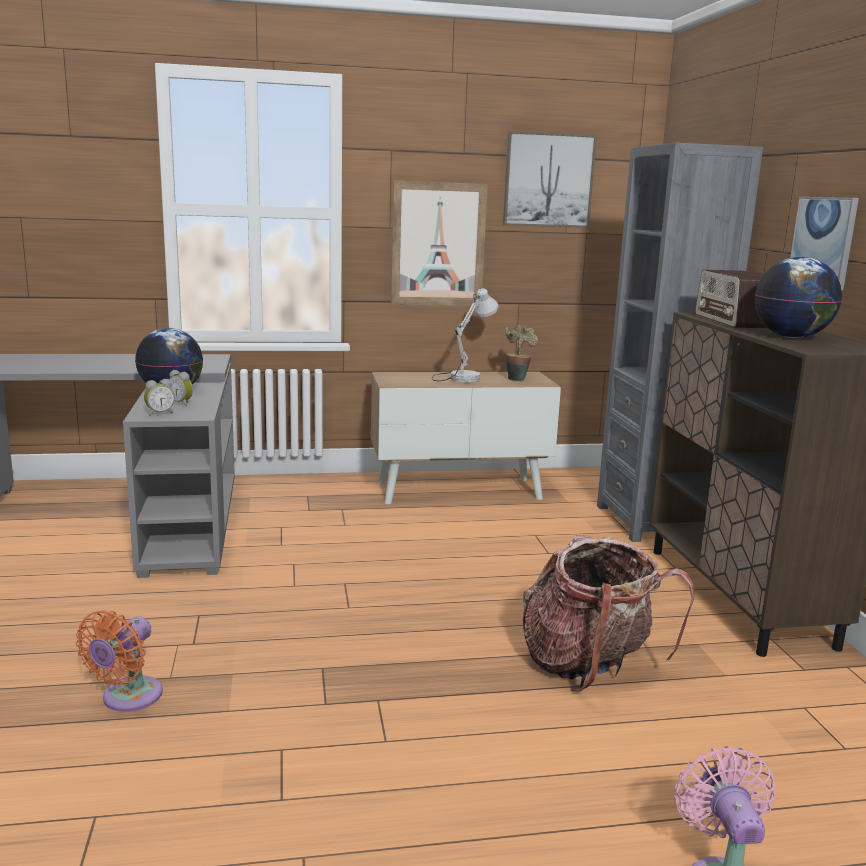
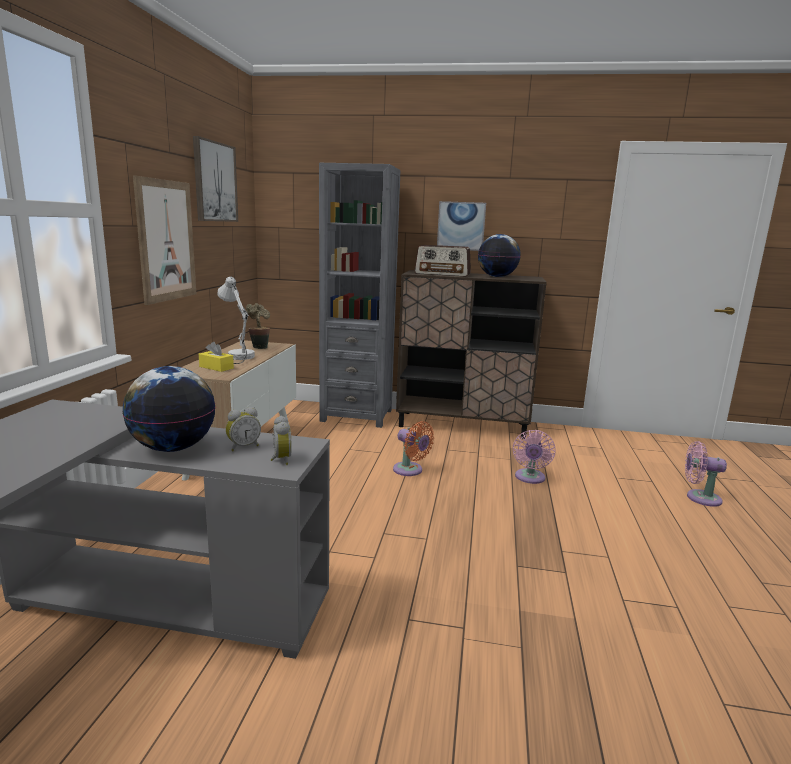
camera: 70 degrees left, 0 degrees up
orange fan [76,610,163,712] -> orange fan moved to [393,421,434,476]
backpack [523,535,694,692] -> pink fan [513,430,556,484]
none -> yellow tissue box [199,342,234,372]

